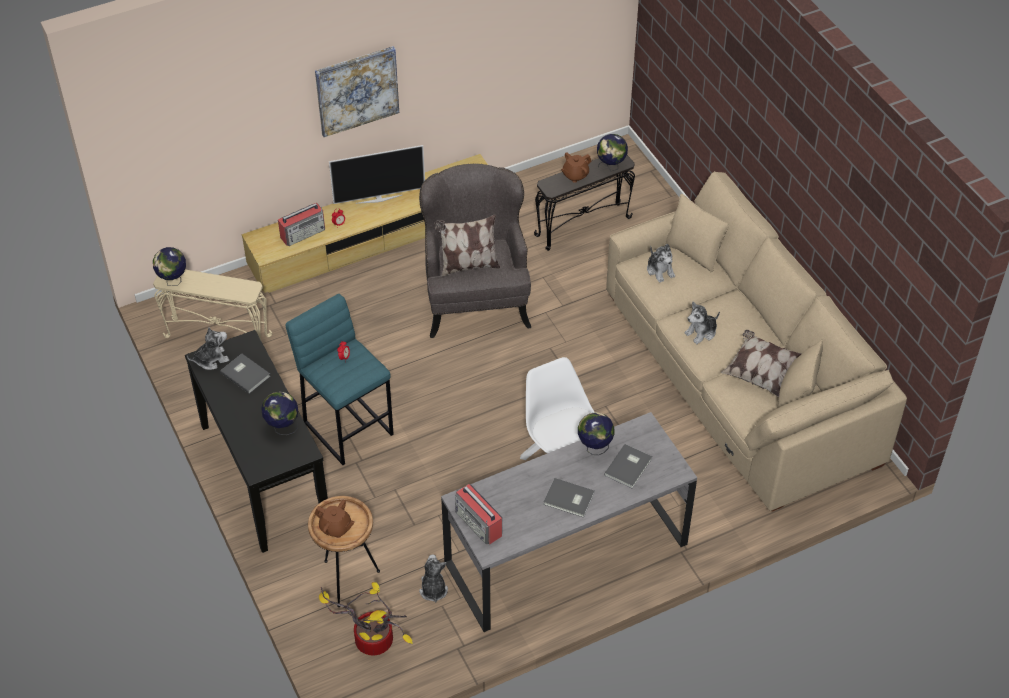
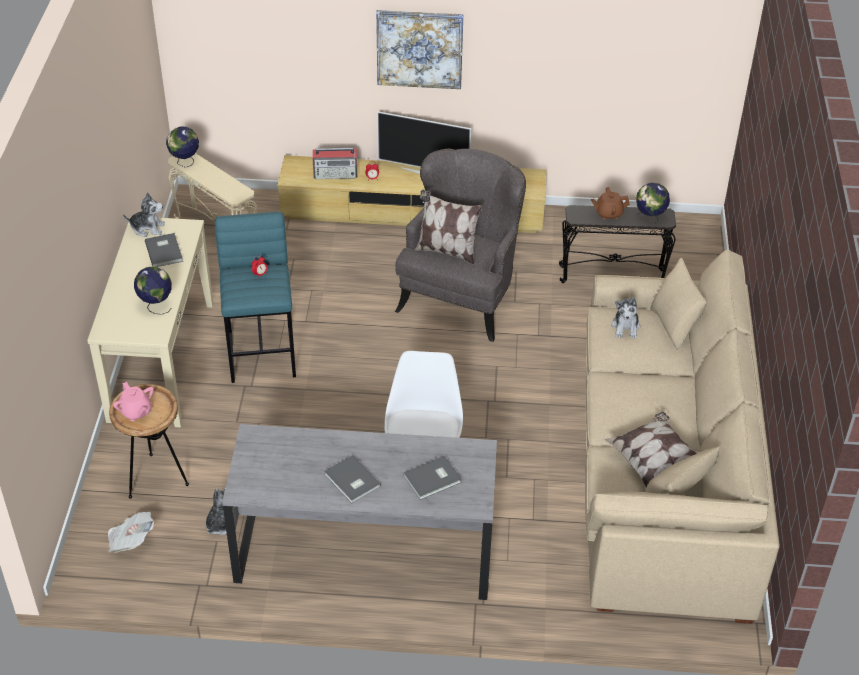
camera: 30 degrees right, 5 degrees down
black console table [185,330,328,553] -> beige console table [87,216,213,428]
brown teapot [315,500,355,538] -> pink teapot [113,382,154,421]
potted plant [319,582,413,656] -> newspaper [108,512,154,552]
radio [455,484,502,545] -> none
globe [578,412,615,455] -> none
plush toy [684,302,720,344] -> none

